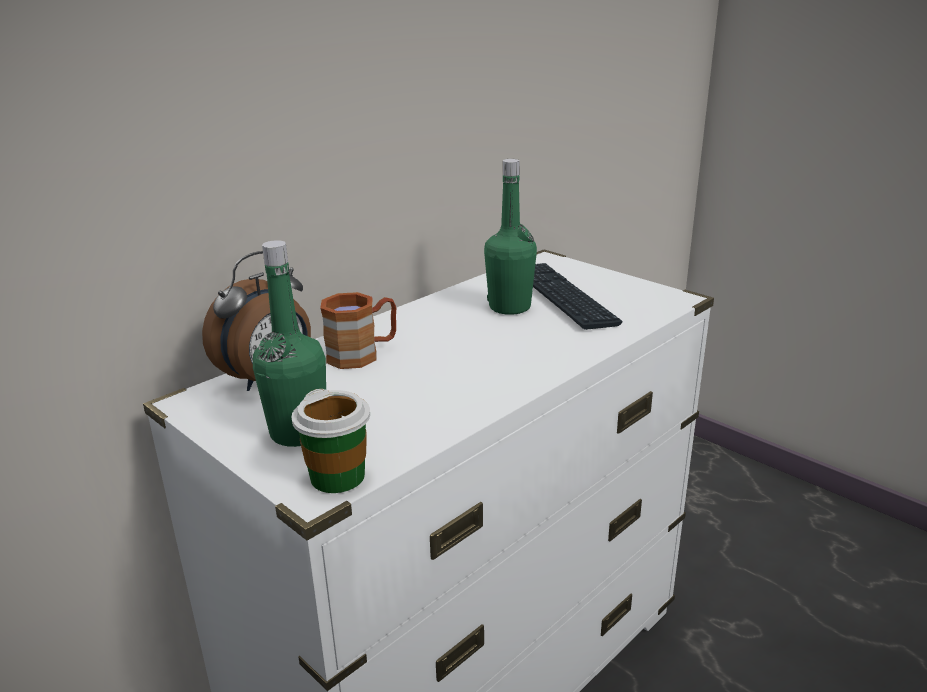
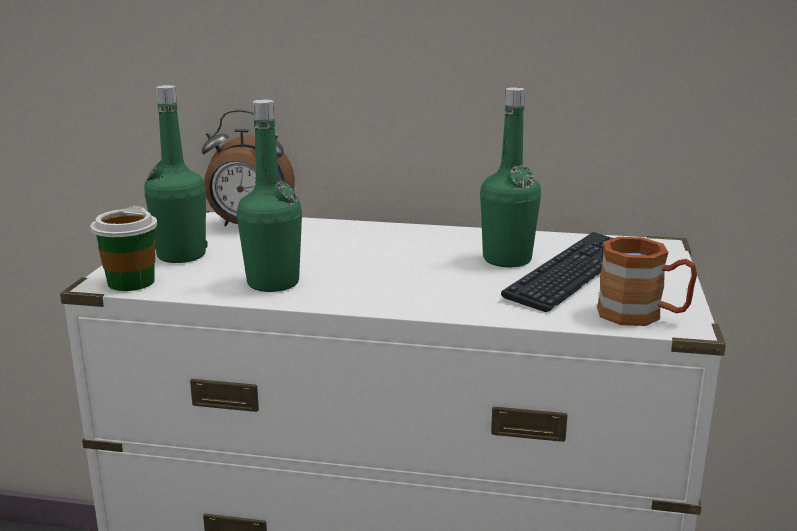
camera: 55 degrees right, 5 degrees down
brown mug [320,292,396,369] -> brown mug moved to [597,237,697,326]
none -> green bottle [236,99,302,292]

